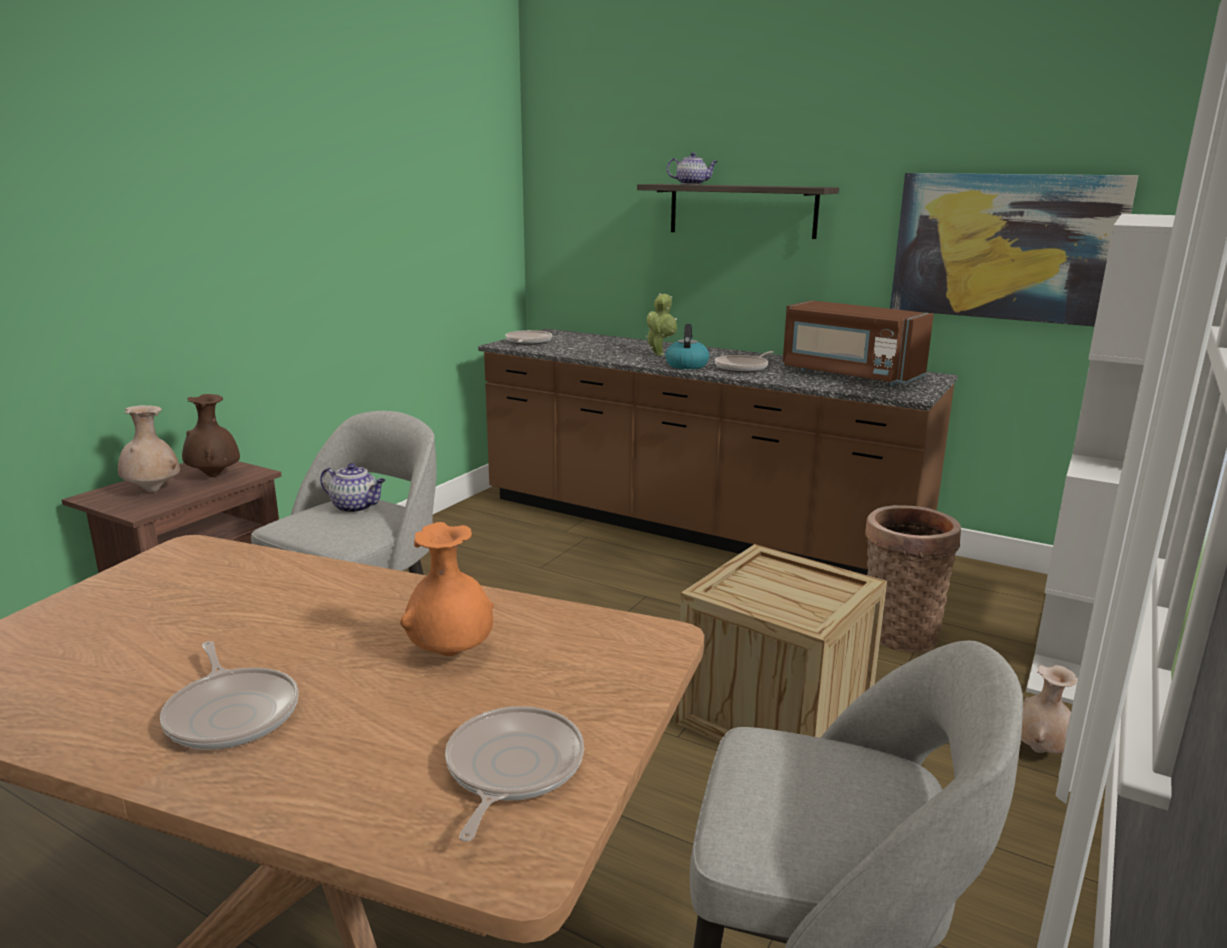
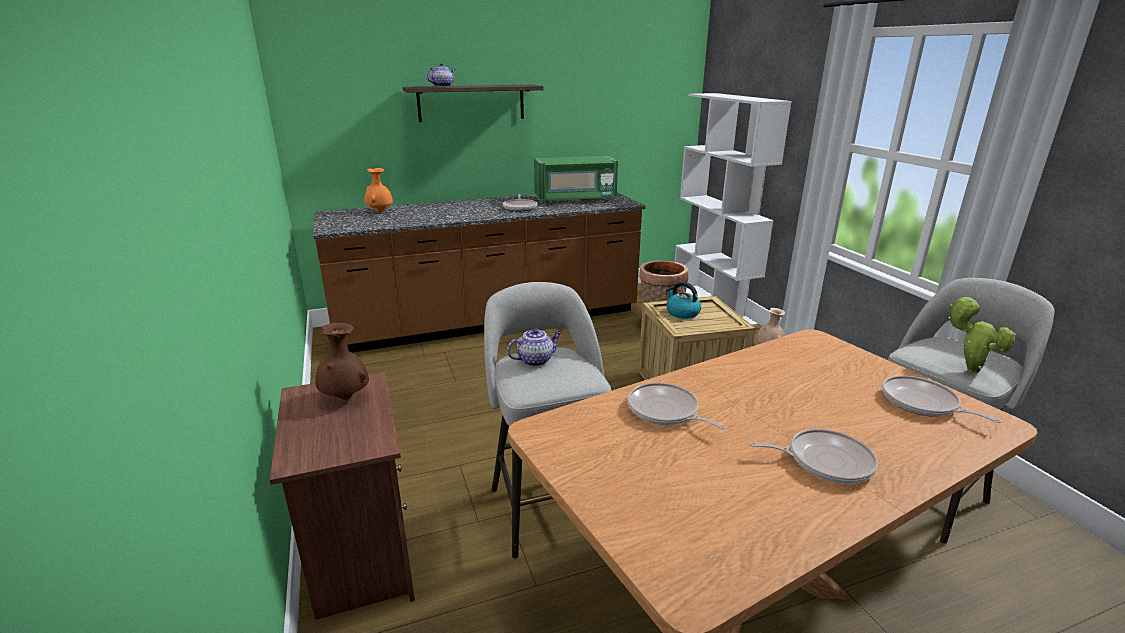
camera: 50 degrees left, 5 degrees up
beige vase [118,405,180,492] -> none
orange vase [400,522,494,656] -> orange vase moved to [364,168,393,212]
frying pan [505,330,552,345] -> frying pan moved to [628,382,726,429]
potted plant [646,293,677,356] -> potted plant moved to [949,297,1016,373]
kettle [665,324,709,369] -> kettle moved to [666,282,701,319]
brown microwave [782,300,934,386] -> green microwave [534,156,618,203]
picture [890,173,1138,326] -> none

